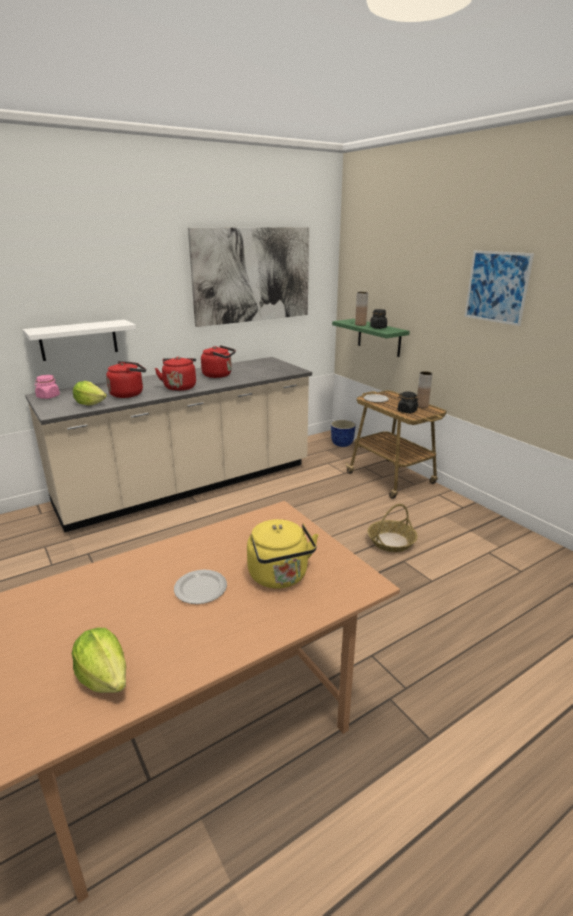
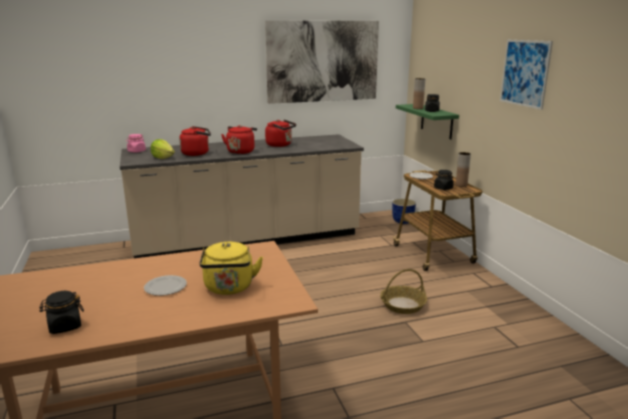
camera: 15 degrees right, 5 degrees down
white shelf [23,320,136,361] -> none
lettuce [72,628,126,693] -> black jar [39,291,84,334]

